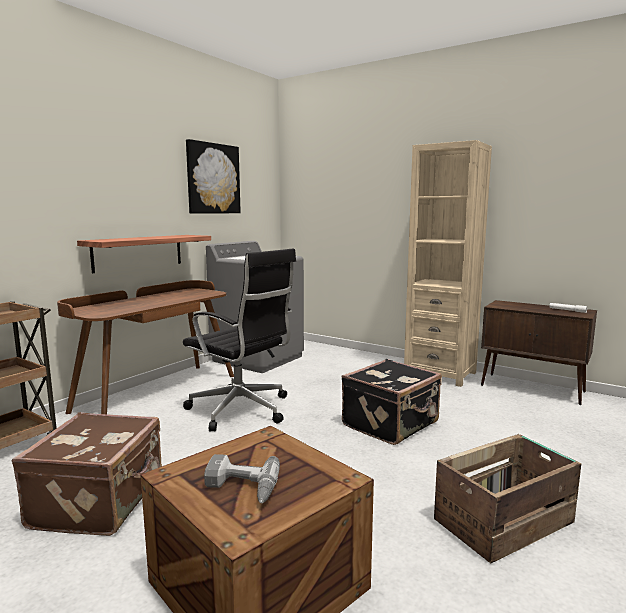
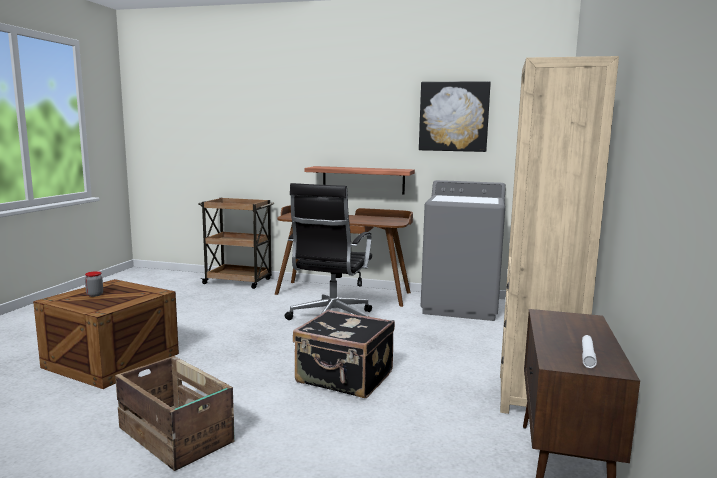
camera: 70 degrees right, 0 degrees up
brown suitcase [12,412,162,536] -> none
power drill [204,454,280,503] -> jar [85,271,103,297]

